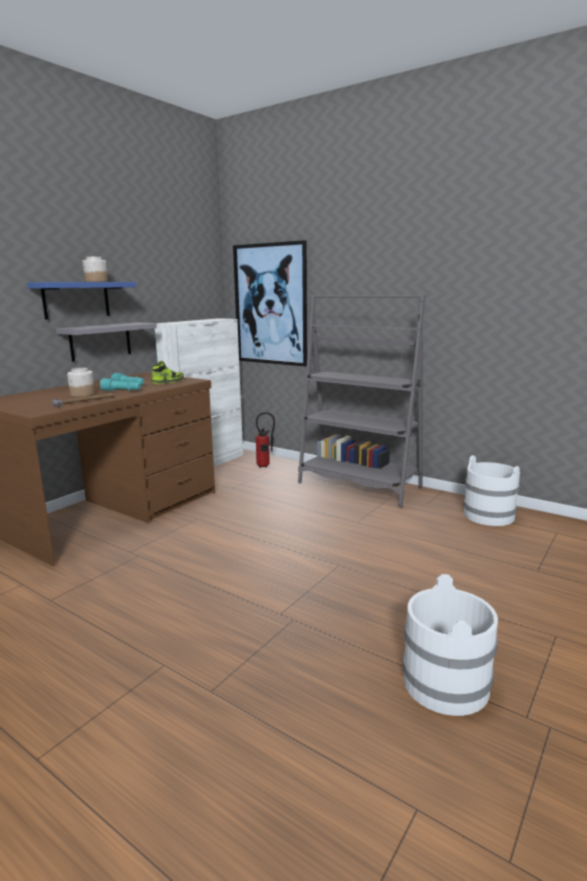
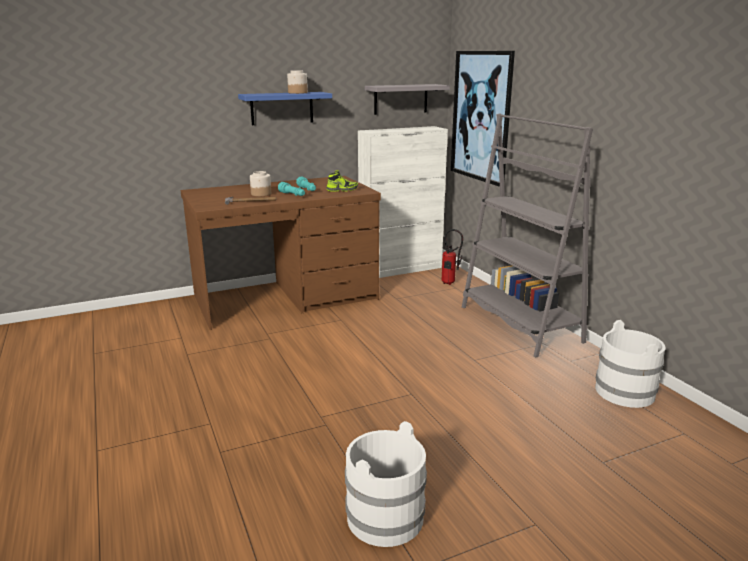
camera: 30 degrees right, 5 degrees up
grey shelf [56,322,157,362] -> grey shelf moved to [365,84,450,115]

